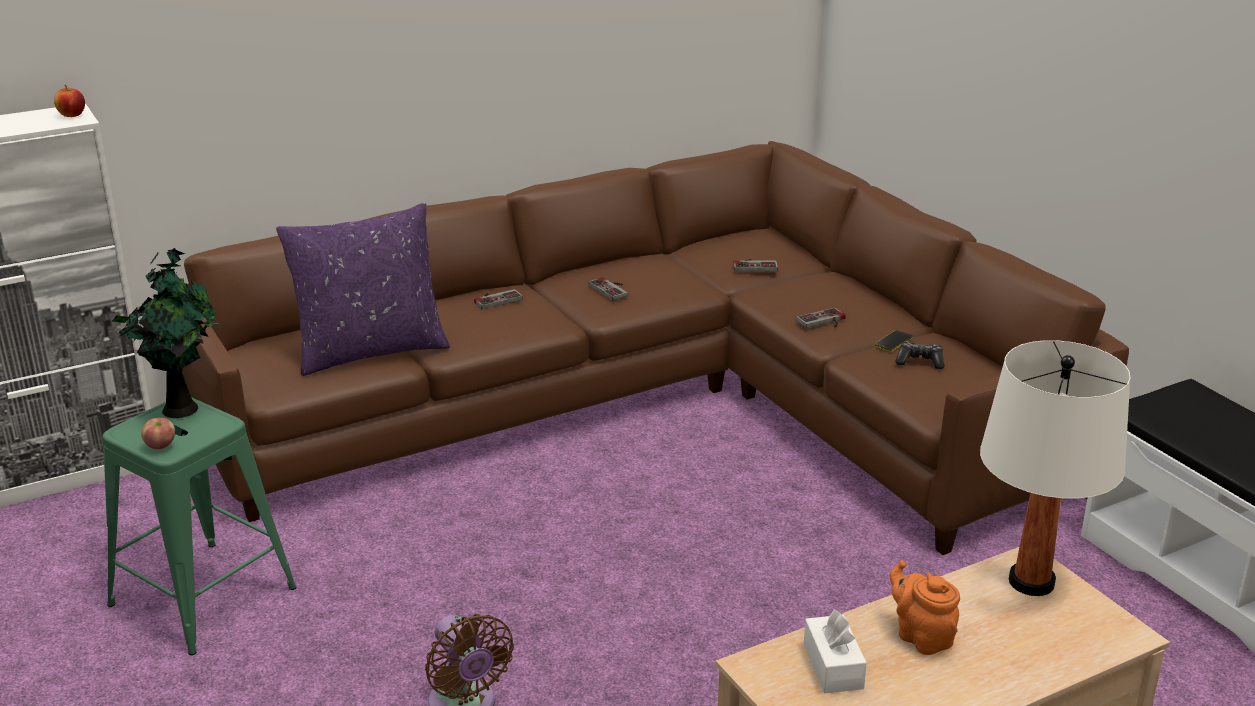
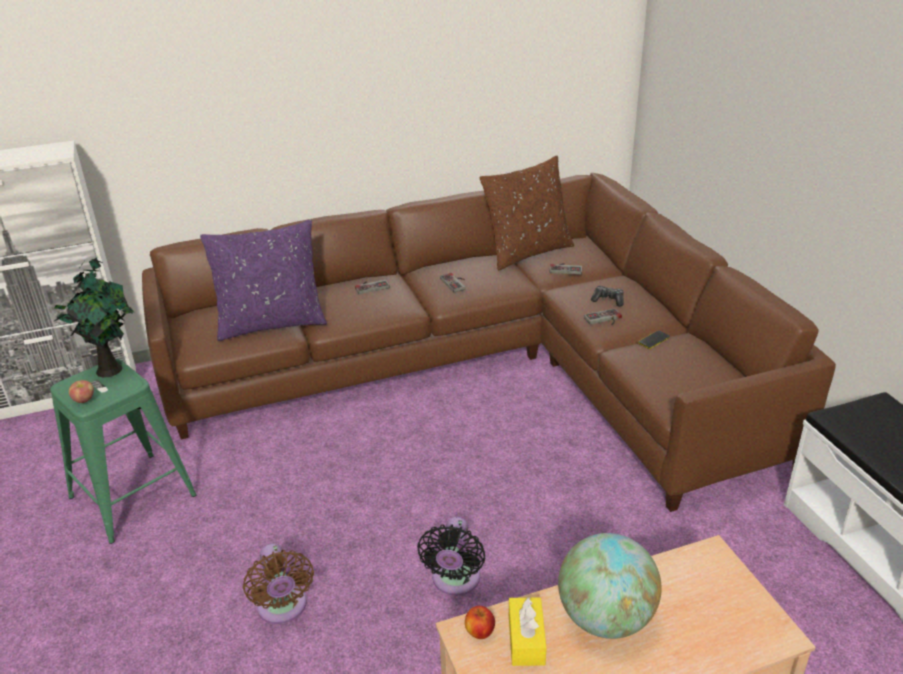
camera: 10 degrees right, 5 degrees up
apple [54,85,85,117] -> apple moved to [465,606,495,639]
white tissue box [804,609,867,693] -> yellow tissue box [509,597,547,666]
orange teapot [890,560,960,655] -> globe [558,533,661,639]
game controller [895,341,944,369] -> game controller moved to [591,286,624,307]
white table lamp [980,340,1131,596] -> none
none -> black fan [417,517,485,596]
none -> brown pillow [480,156,574,270]

